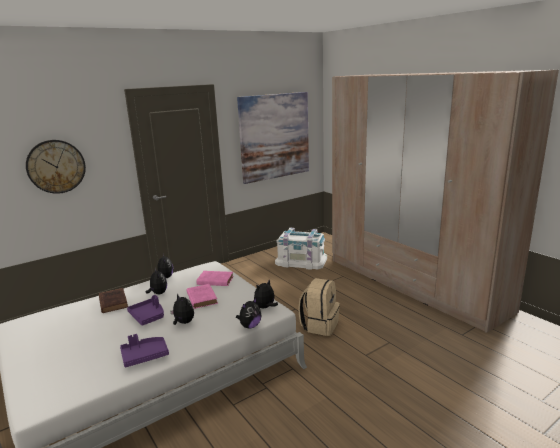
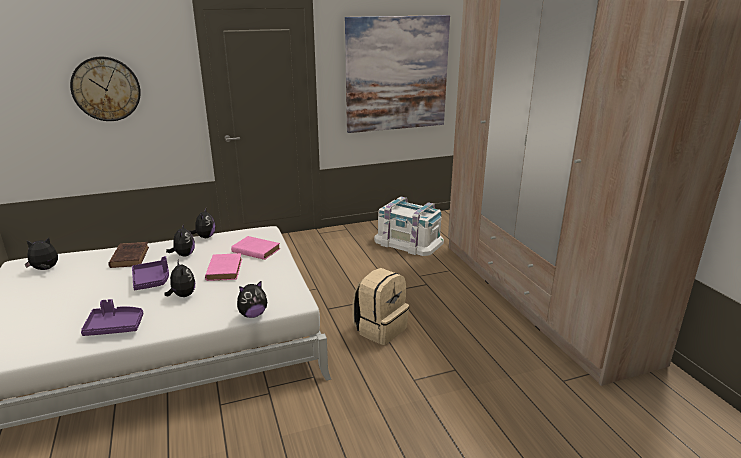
camera: 15 degrees right, 5 degrees up
plush toy [254,279,278,308] -> plush toy moved to [24,237,58,270]

